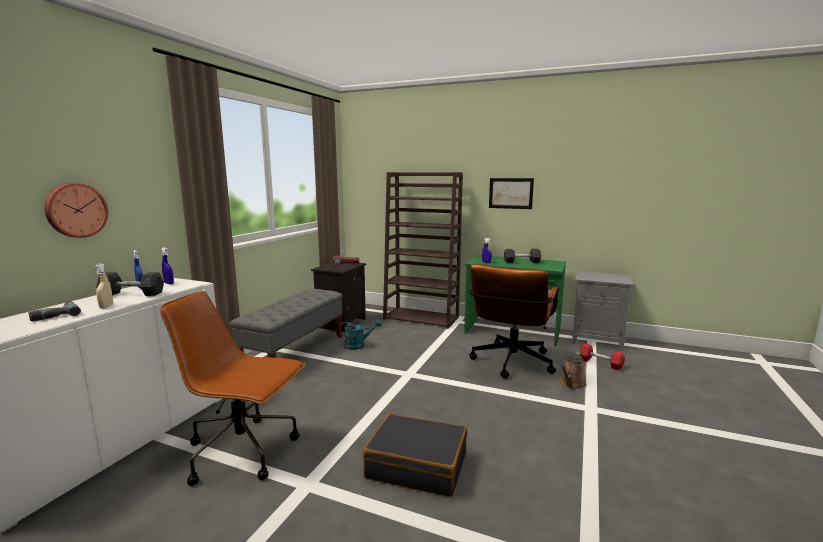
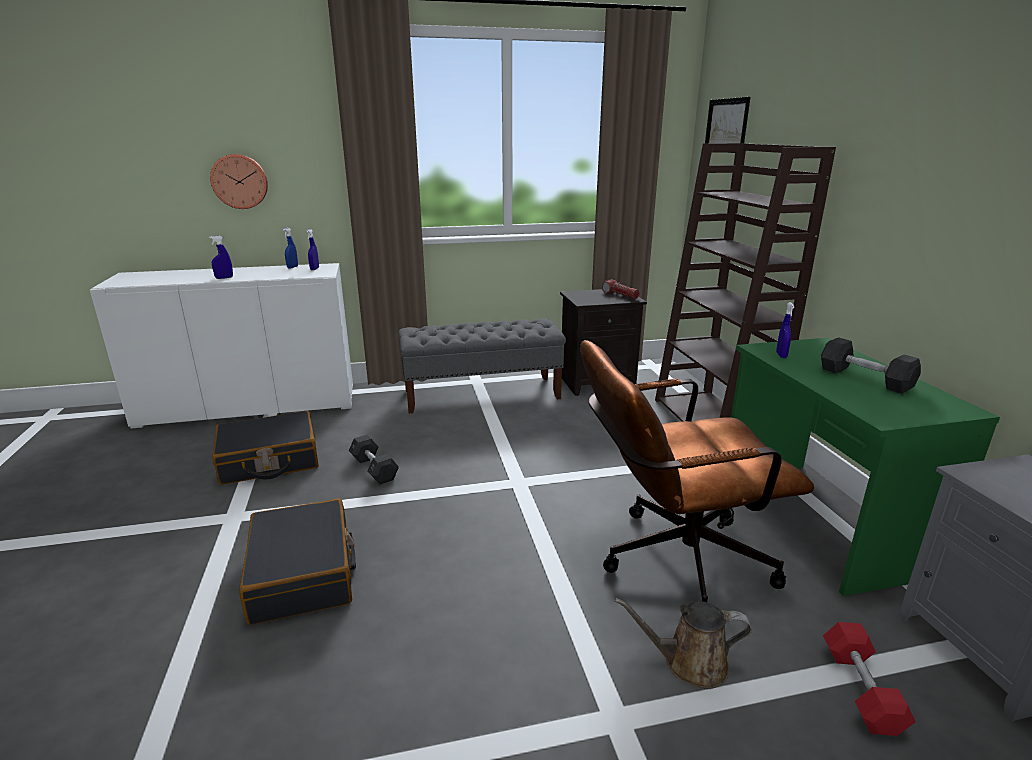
camera: 55 degrees right, 10 degrees up
power drill [28,301,81,321] -> none
beige spray bottle [94,263,113,309] -> blue spray bottle [209,236,233,279]
grey dumbbell [96,272,164,296] -> grey dumbbell moved to [349,435,399,484]
brown office chair [160,291,305,486] -> black suitcase [212,411,319,485]
turquoise watering can [339,319,382,350] -> none
picture [489,178,534,209] -> picture moved to [705,97,750,153]

